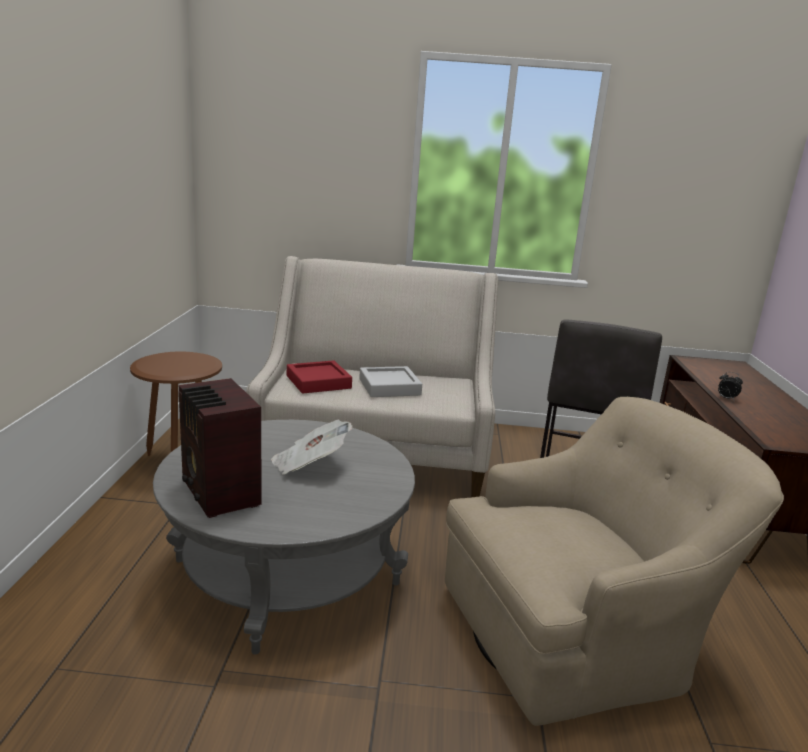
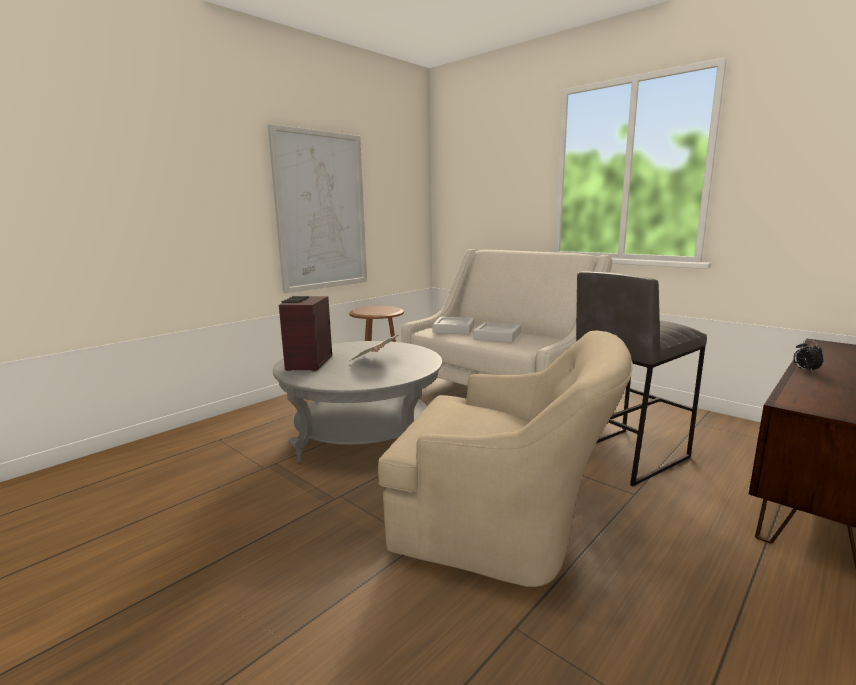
camera: 40 degrees right, 5 degrees down
red tray [287,360,352,394] -> grey tray [432,317,474,334]
none -> picture [268,124,367,293]

